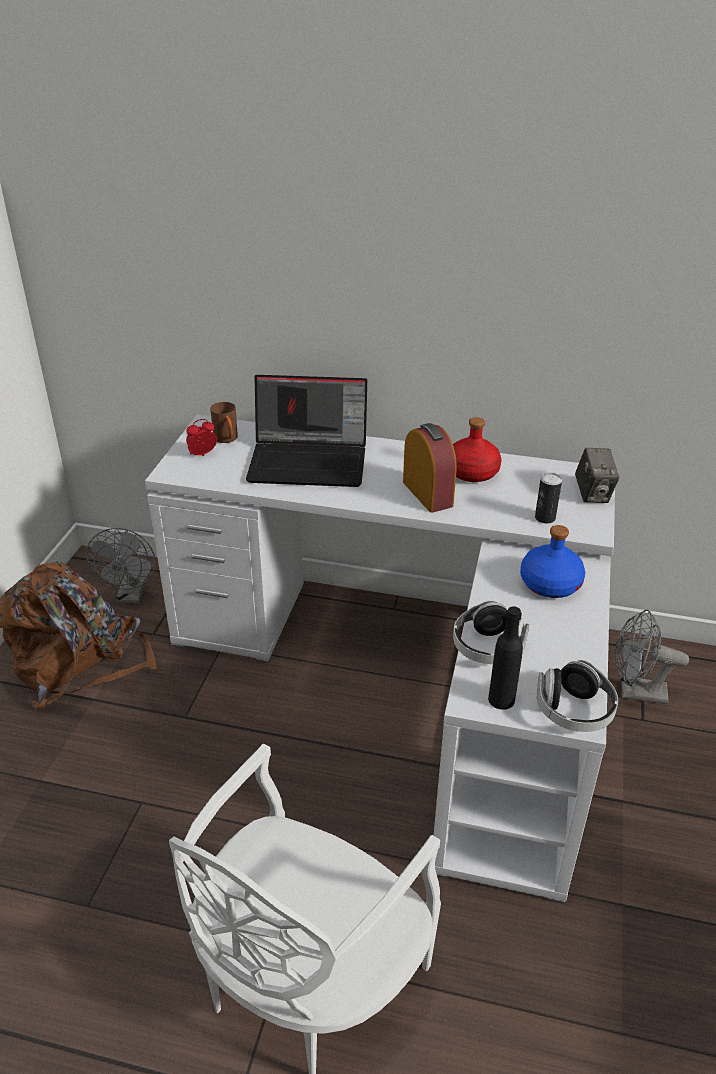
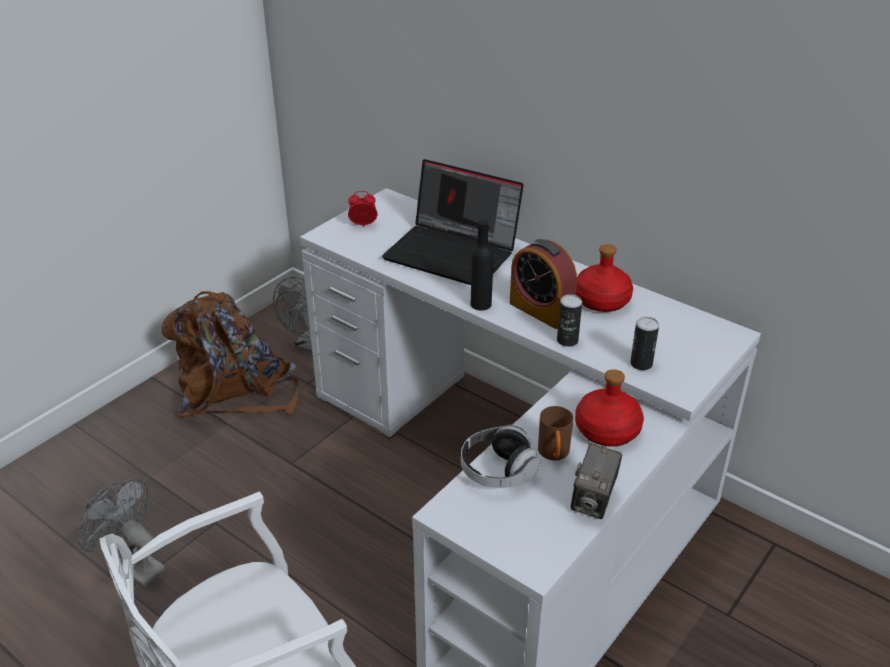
camera: 25 degrees right, 0 degrees up
brown mug [210,402,238,443] -> brown mug moved to [538,406,573,461]
alarm clock [403,423,457,513] -> alarm clock turned 135 degrees clockwise [510,239,577,329]
black bottle [488,606,523,710] -> black bottle moved to [471,220,493,310]
blue bottle [520,525,585,598] -> red bottle [575,369,644,447]
headphones [537,660,618,732] -> none
camera [575,448,619,503] -> camera moved to [571,443,622,519]
grey fan [615,610,689,704] -> grey fan moved to [78,479,166,588]
none -> can [557,294,582,347]

